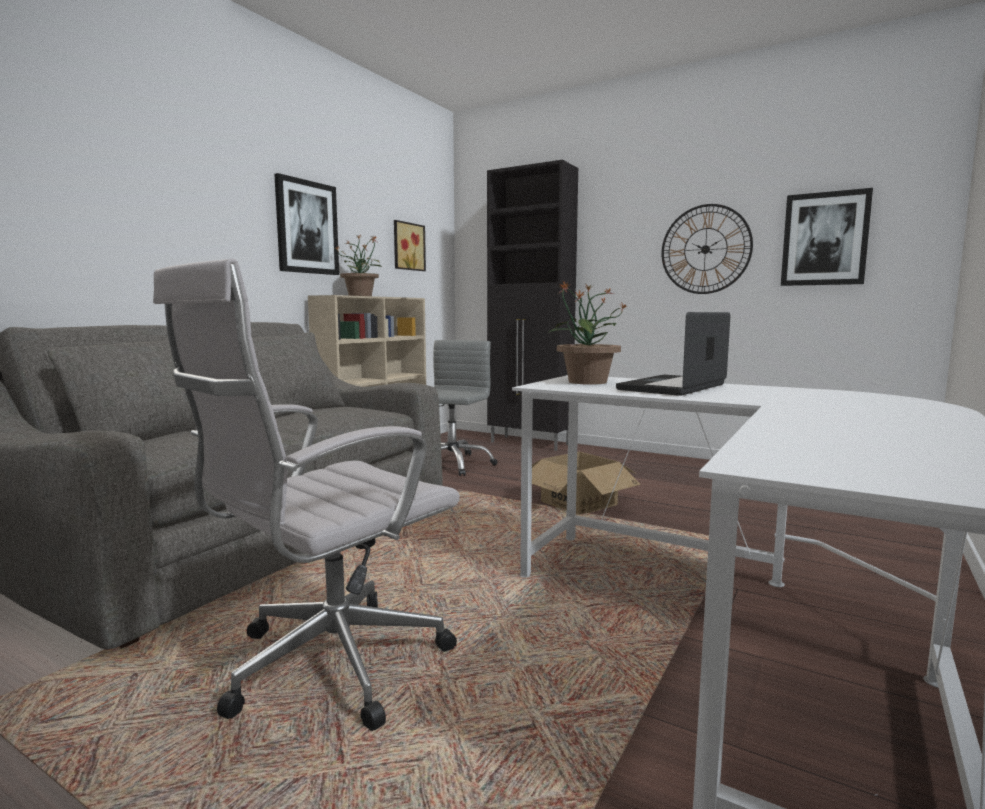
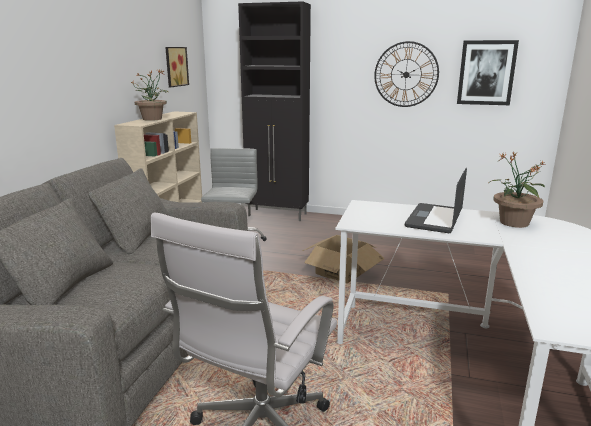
camera: 15 degrees left, 10 degrees up
picture [274,173,339,275] -> none
potted plant [548,280,627,385] -> potted plant moved to [490,151,545,228]

